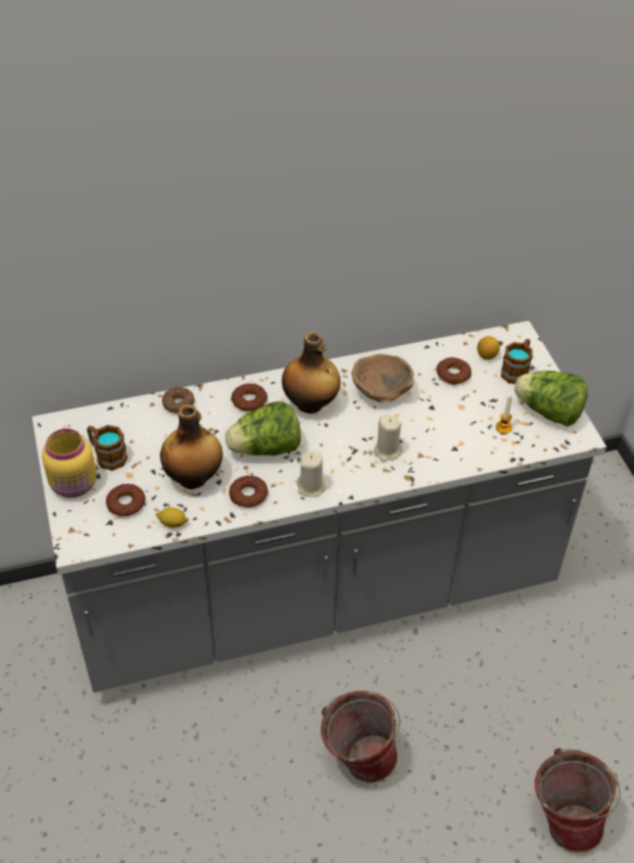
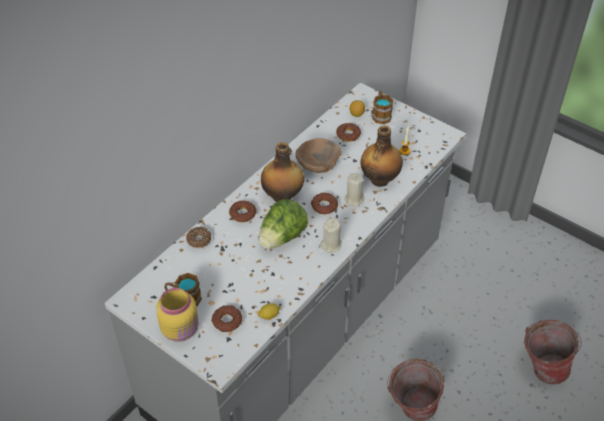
camera: 35 degrees left, 0 degrees up
bottle [160,404,223,489] -> bottle moved to [361,125,403,187]
donut [229,475,268,508] -> donut moved to [311,193,338,214]
lettuce [514,371,588,427] -> none

